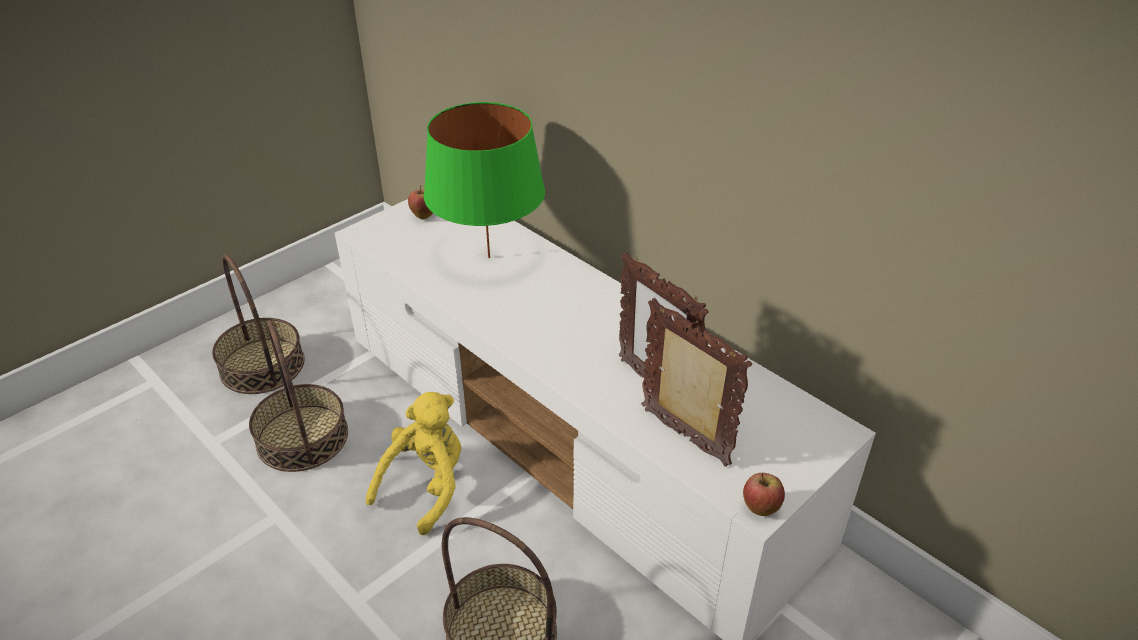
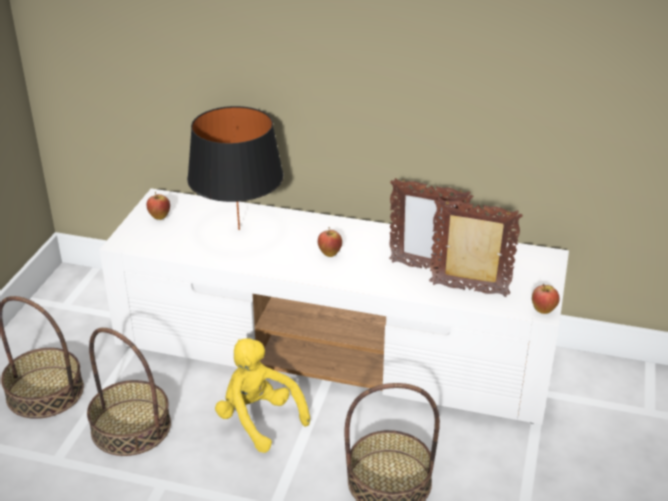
camera: 30 degrees left, 5 degrees down
yellow plush toy [366,392,461,535] -> yellow plush toy turned 45 degrees counterclockwise [215,338,310,453]
green table lamp [424,102,545,258] -> black table lamp [187,106,284,230]
none -> apple [318,227,342,257]

